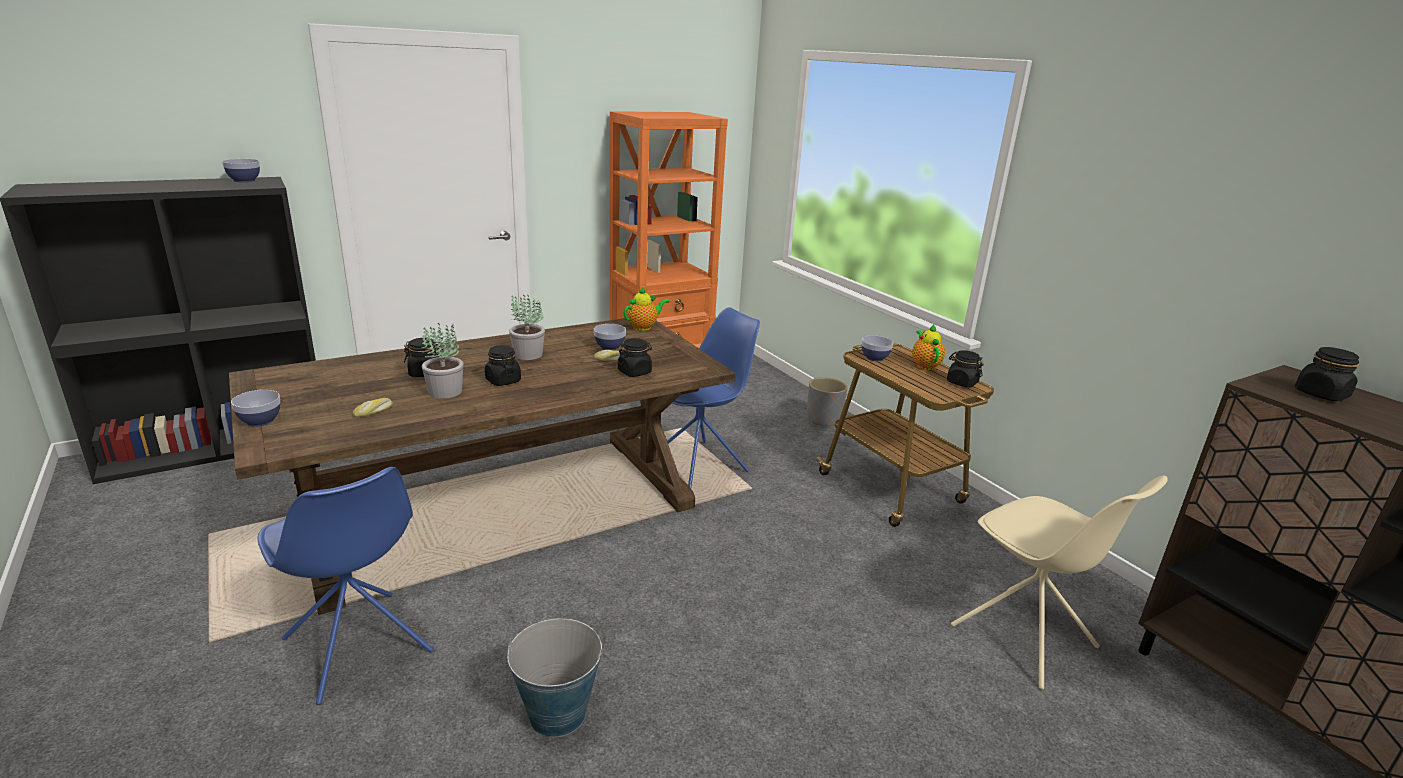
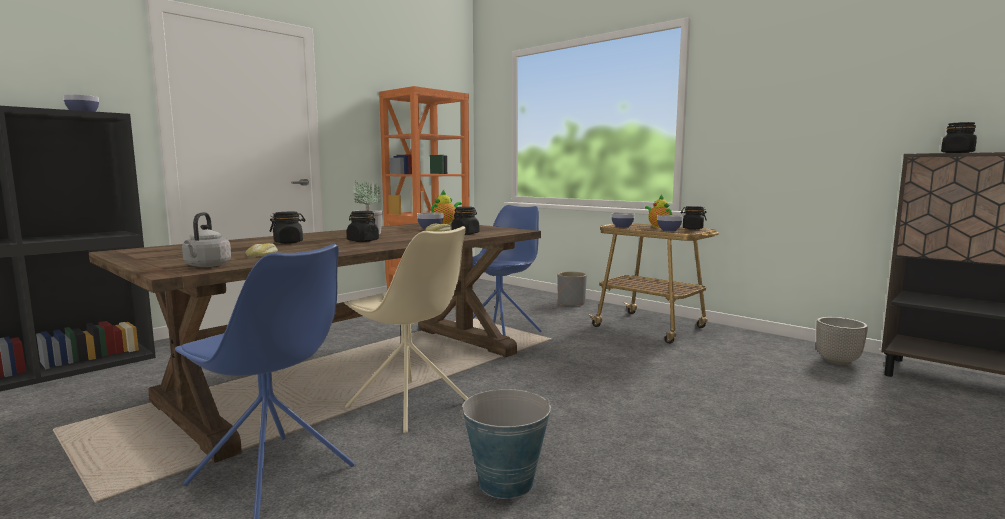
camera: 15 degrees left, 15 degrees down
bowl [231,390,280,426] -> bowl moved to [657,215,683,231]
potted plant [422,323,464,399] -> none
beige chair [951,476,1168,689] -> beige chair moved to [344,226,468,433]
none -> grey kettle [182,212,231,267]
none -> planter [816,317,868,365]

